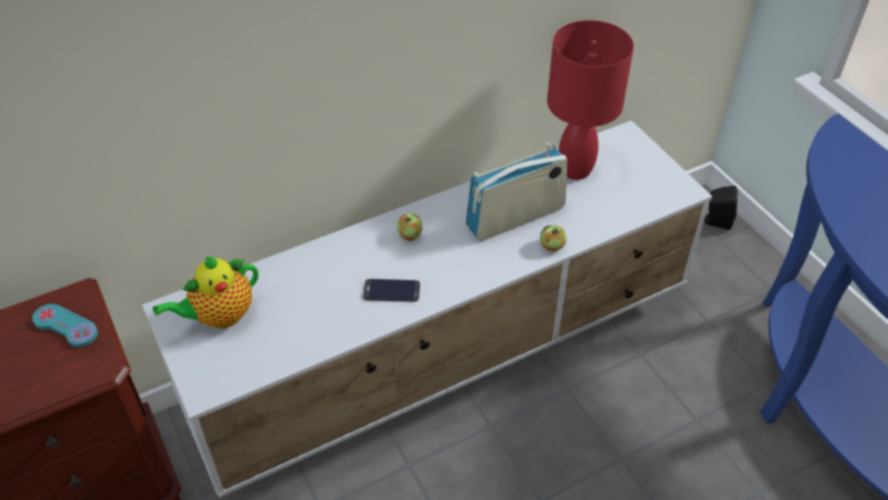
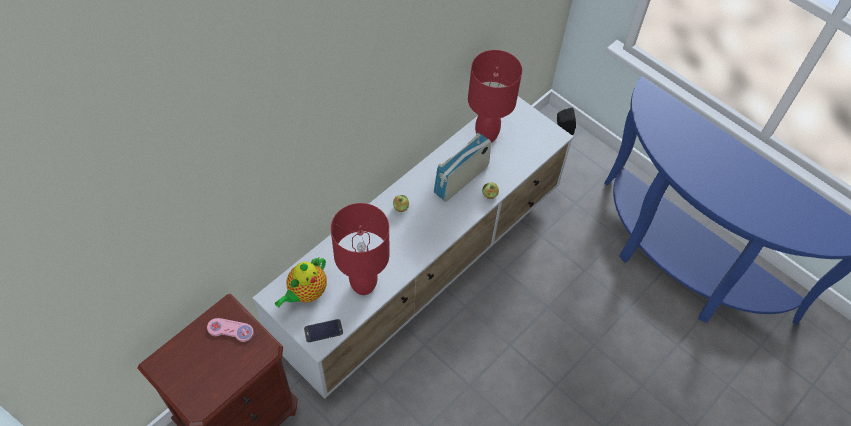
camera: 20 degrees left, 10 degrees up
turquoise game controller [32,304,98,347] -> pink game controller [207,318,254,342]
phone [363,279,420,302] -> phone moved to [304,319,343,342]
none -> red table lamp [331,203,389,295]

